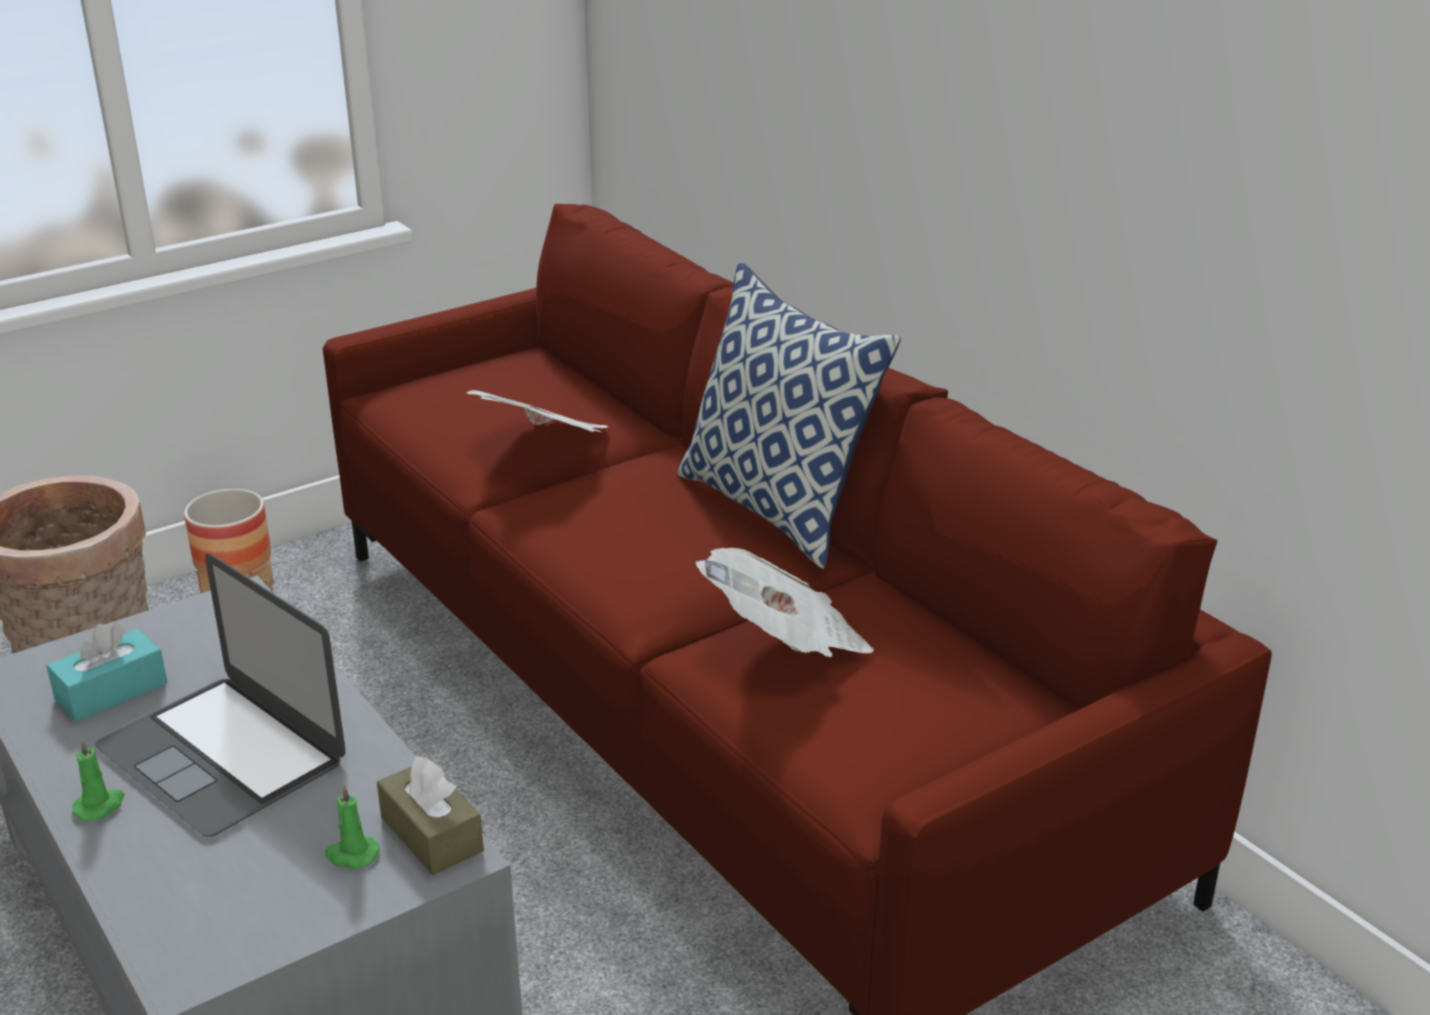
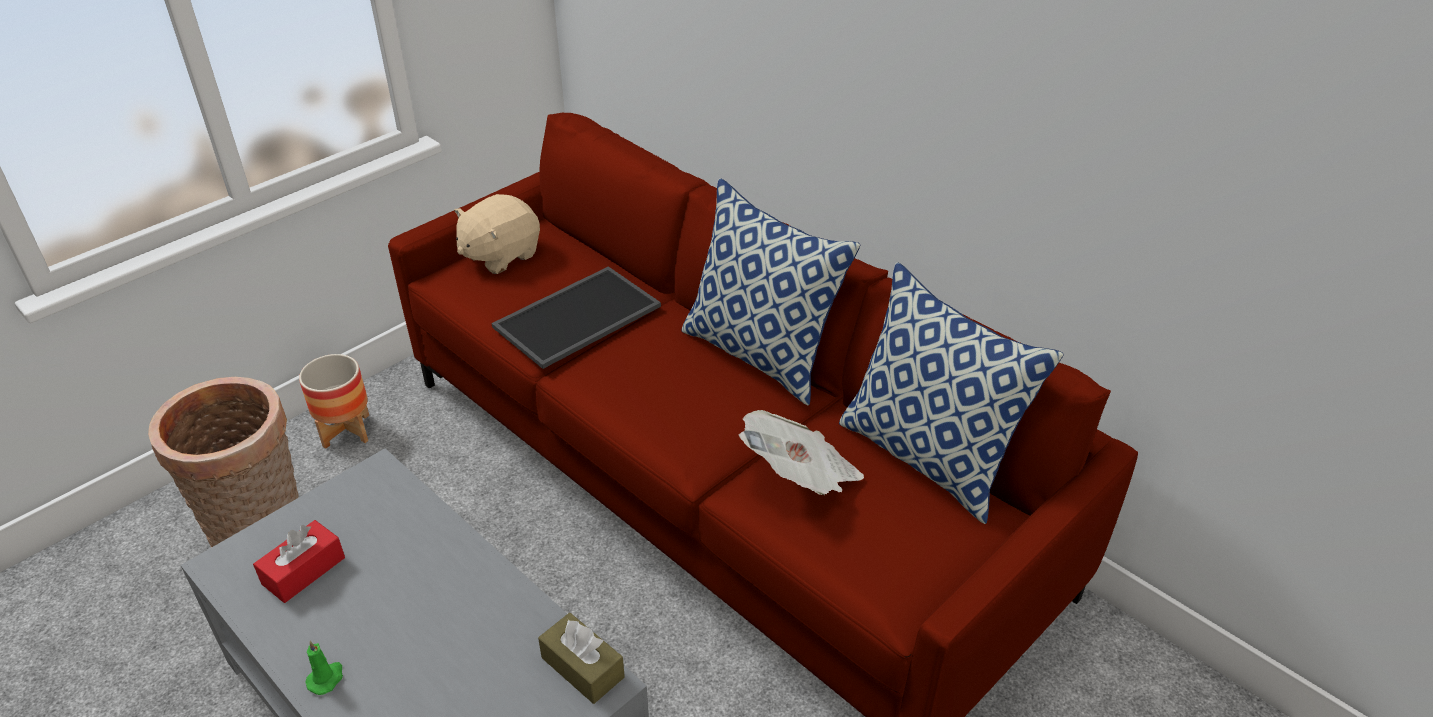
camera: 10 degrees left, 10 degrees up
turquoise tissue box [46,622,168,722] -> red tissue box [253,520,345,603]
laptop [95,554,346,837] -> none
green candle [325,785,380,869] -> none
newspaper [467,390,608,432] -> tray [492,266,661,369]
none -> beige plush toy [454,194,540,274]
none -> pillow [839,262,1064,524]

